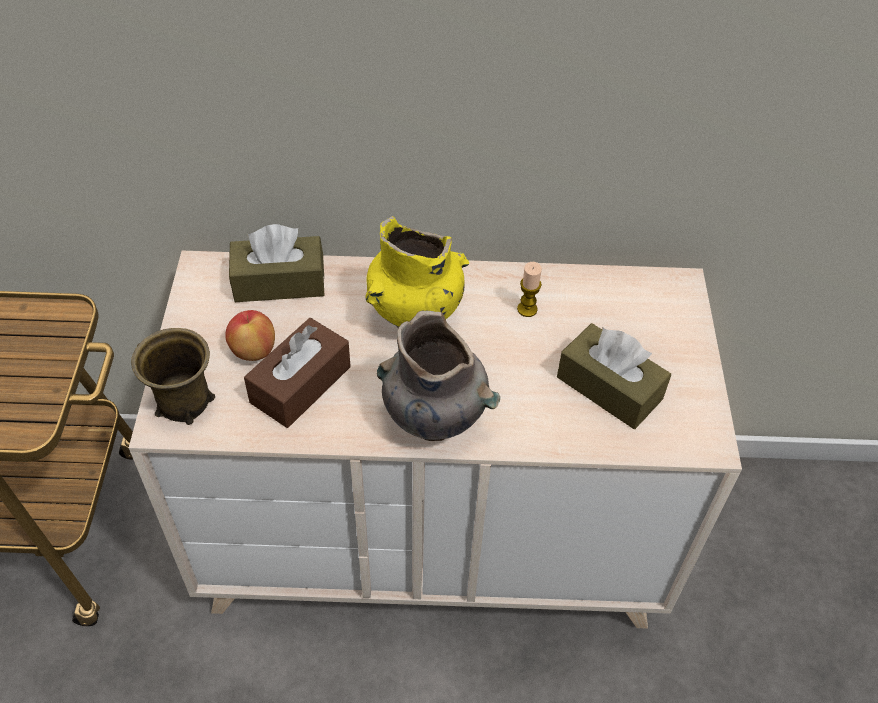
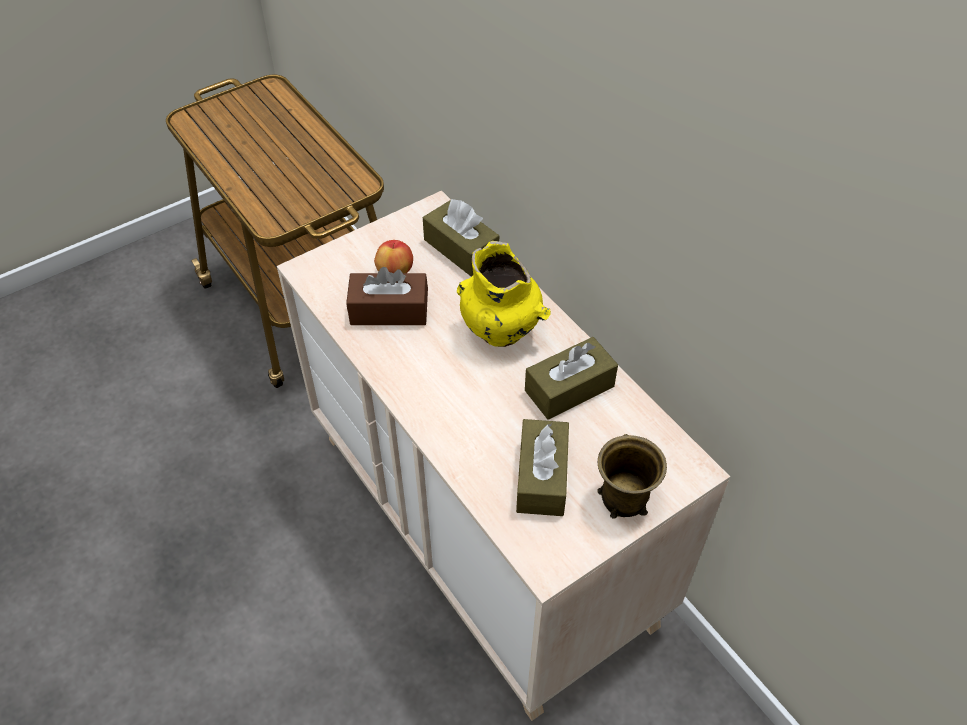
camera: 55 degrees right, 0 degrees up
brown mug [131,328,215,425] -> brown mug moved to [597,434,667,518]
grey vase [377,310,500,441] -> none
candle [517,262,542,317] -> brown tissue box [525,337,618,420]

